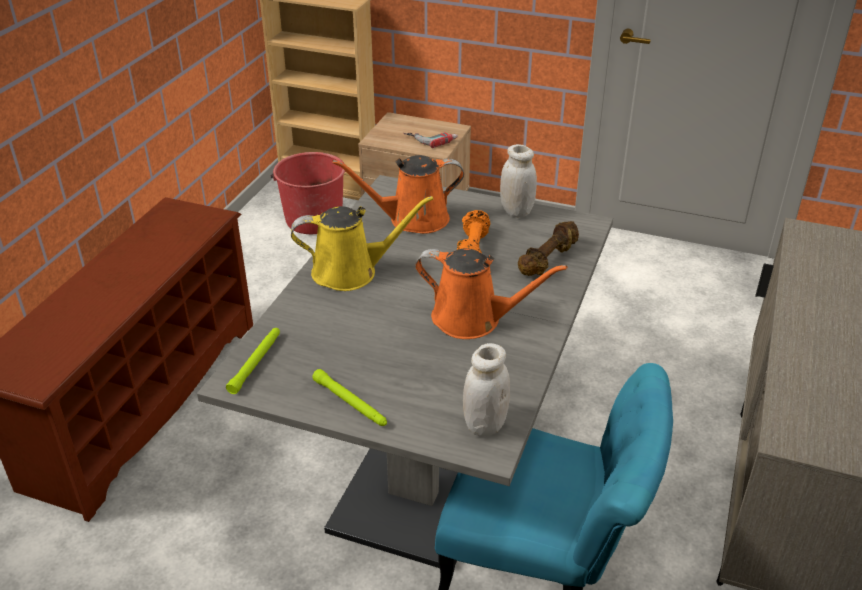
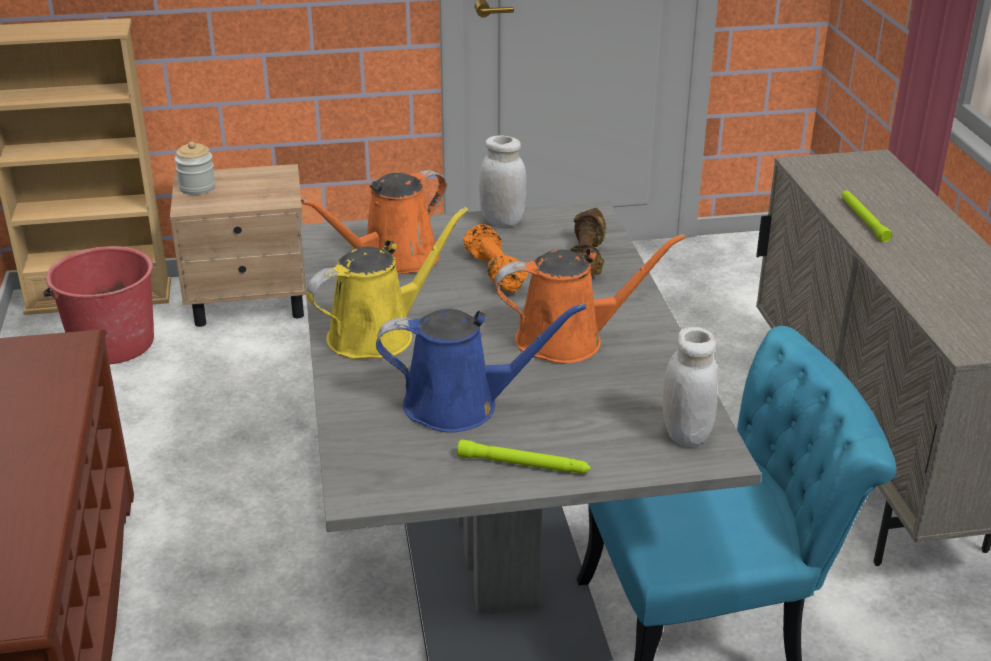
camera: 30 degrees left, 5 degrees down
green flashlight [226,328,280,394] -> green flashlight moved to [841,191,892,242]
power drill [403,132,458,148] -> none
none -> jar [175,141,216,195]
none -> blue watering can [376,304,586,432]

